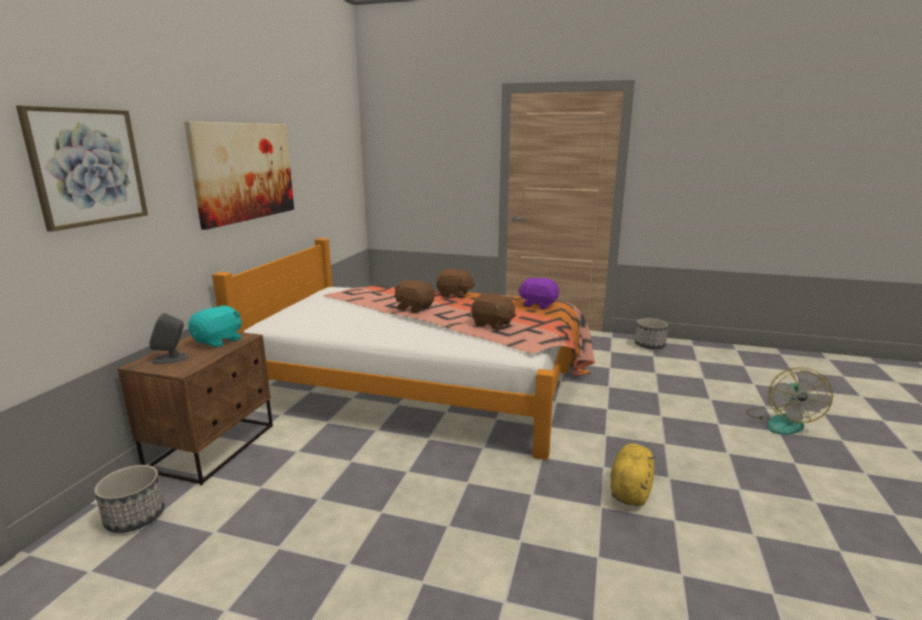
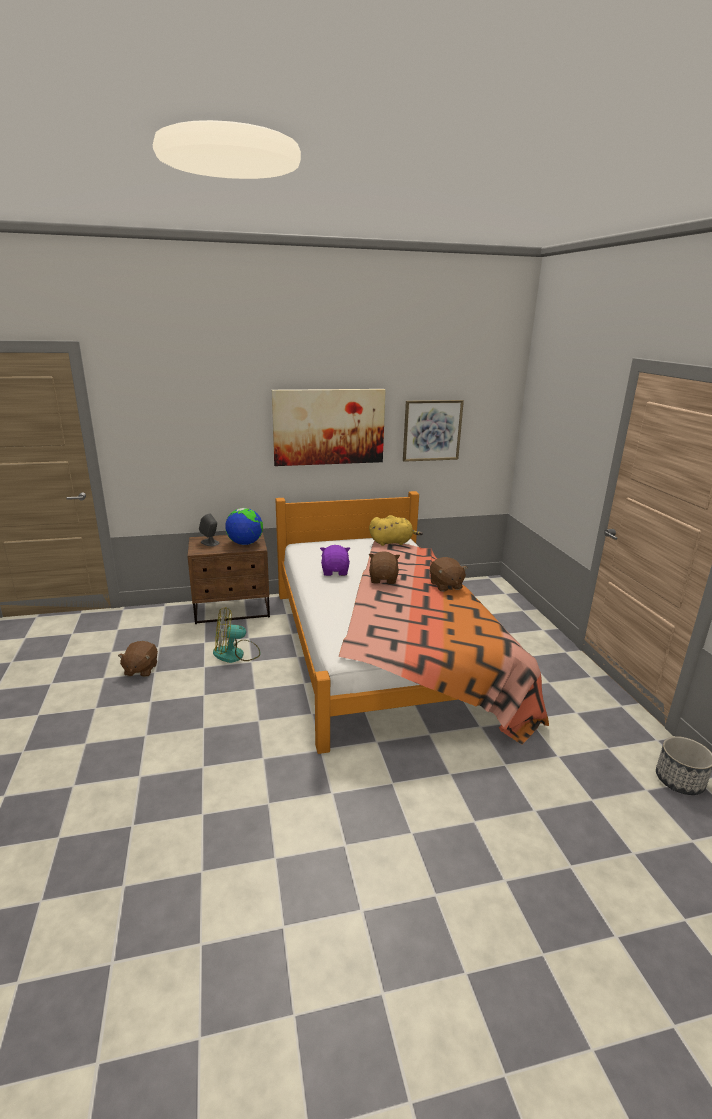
camera: 60 degrees right, 5 degrees up
picture [16,105,148,232] -> picture moved to [403,400,464,462]
planter [94,465,165,533] -> none
turquoise plush toy [188,306,242,348] -> globe [225,508,263,545]
brown plush toy [471,293,516,330] -> brown plush toy moved to [118,641,158,677]
purple plush toy [518,277,559,310] -> purple plush toy moved to [320,545,350,576]
yellow plush toy [610,444,656,506] -> yellow plush toy moved to [369,515,423,546]
fan [746,367,833,435] -> fan moved to [213,607,260,663]

